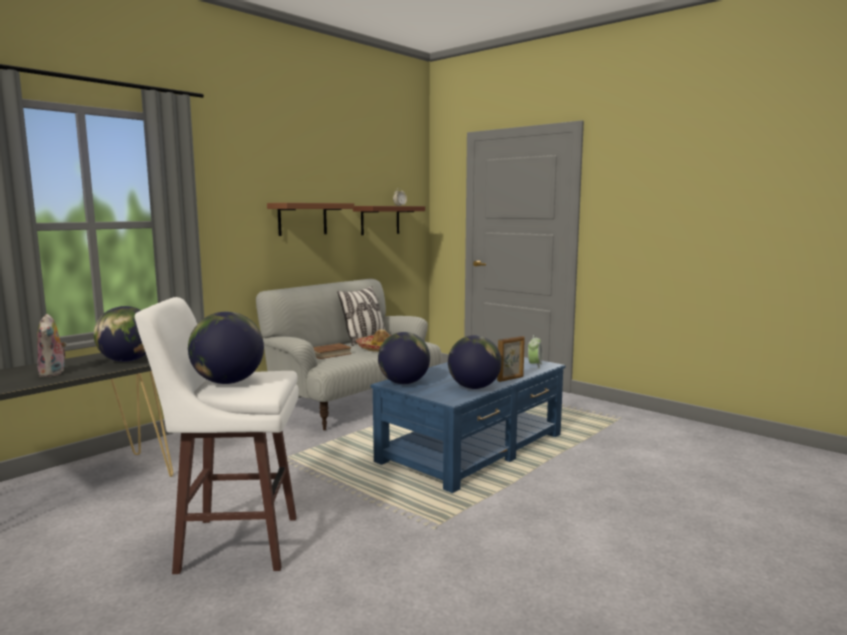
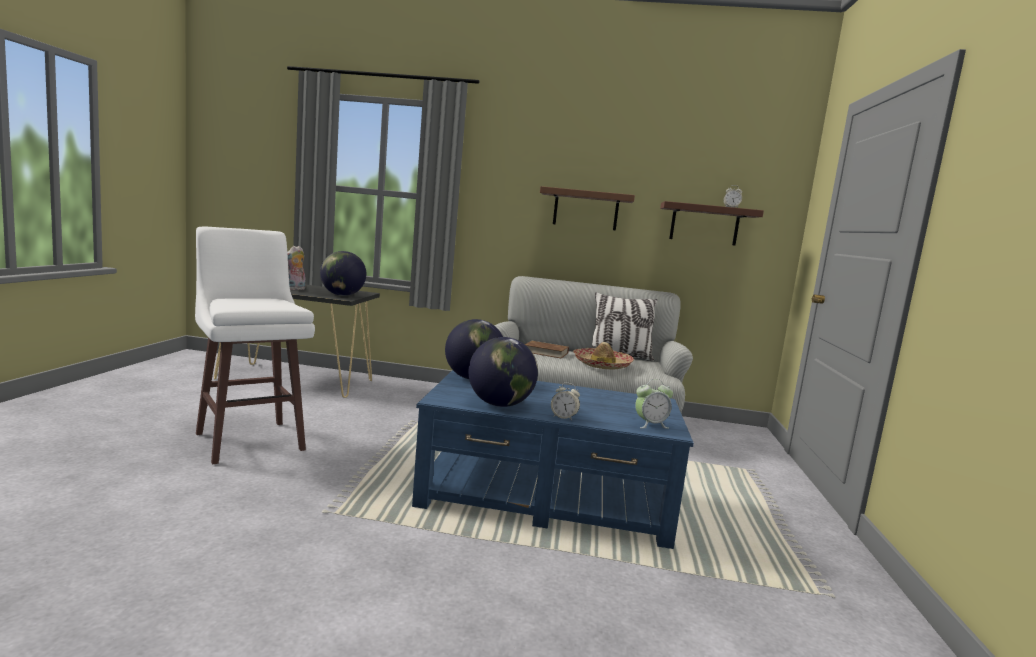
camera: 55 degrees right, 0 degrees up
globe [188,312,264,384] -> none
picture frame [497,336,525,382] -> alarm clock [551,383,580,421]

